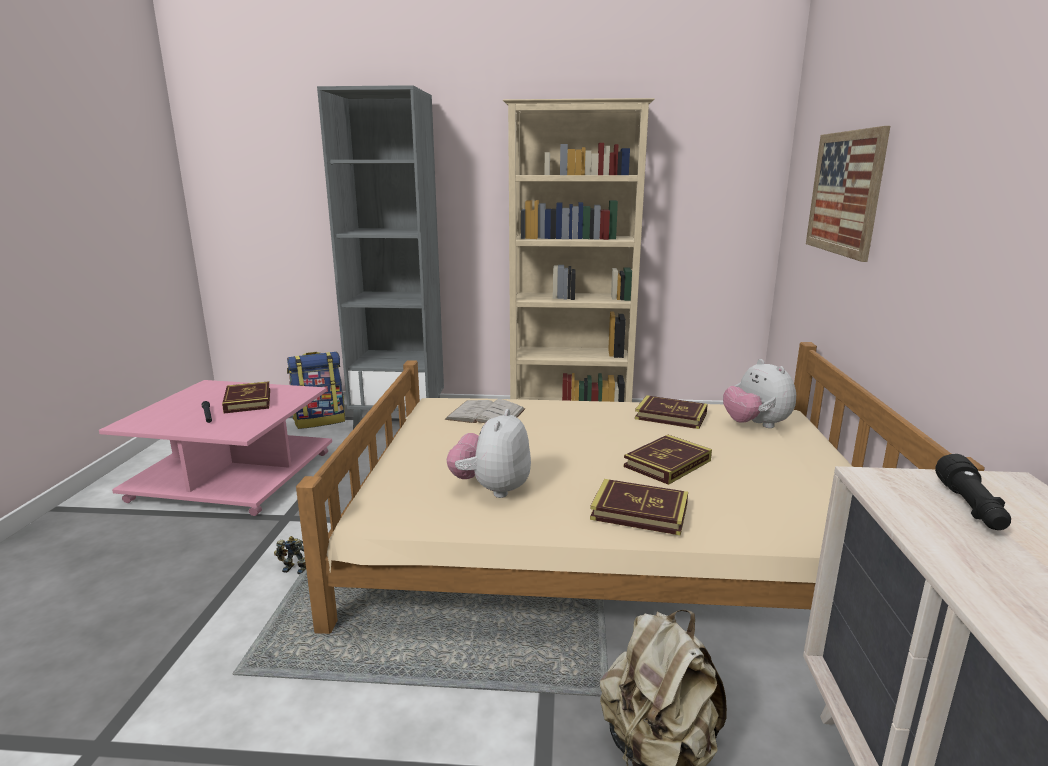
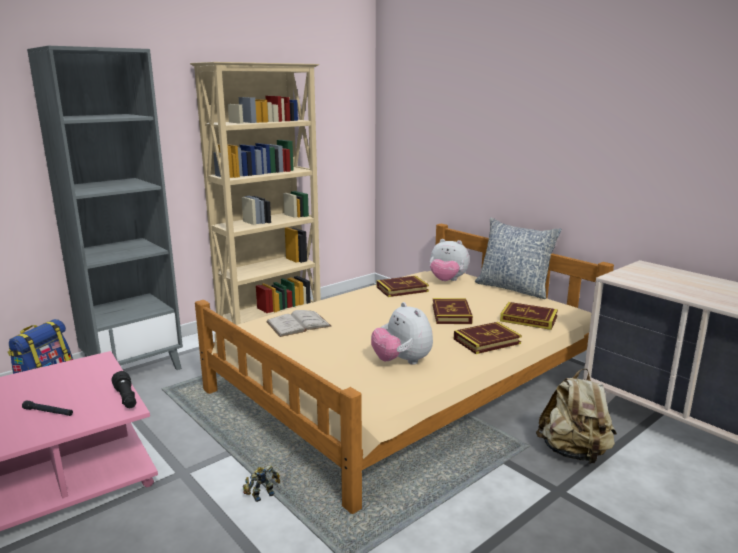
camera: 45 degrees left, 0 degrees up
book [222,381,270,414] -> book moved to [500,302,558,330]
picture [806,126,890,262] -> none
black flashlight [935,454,1011,530] -> black flashlight moved to [112,371,136,408]
none -> pillow [475,218,562,299]

